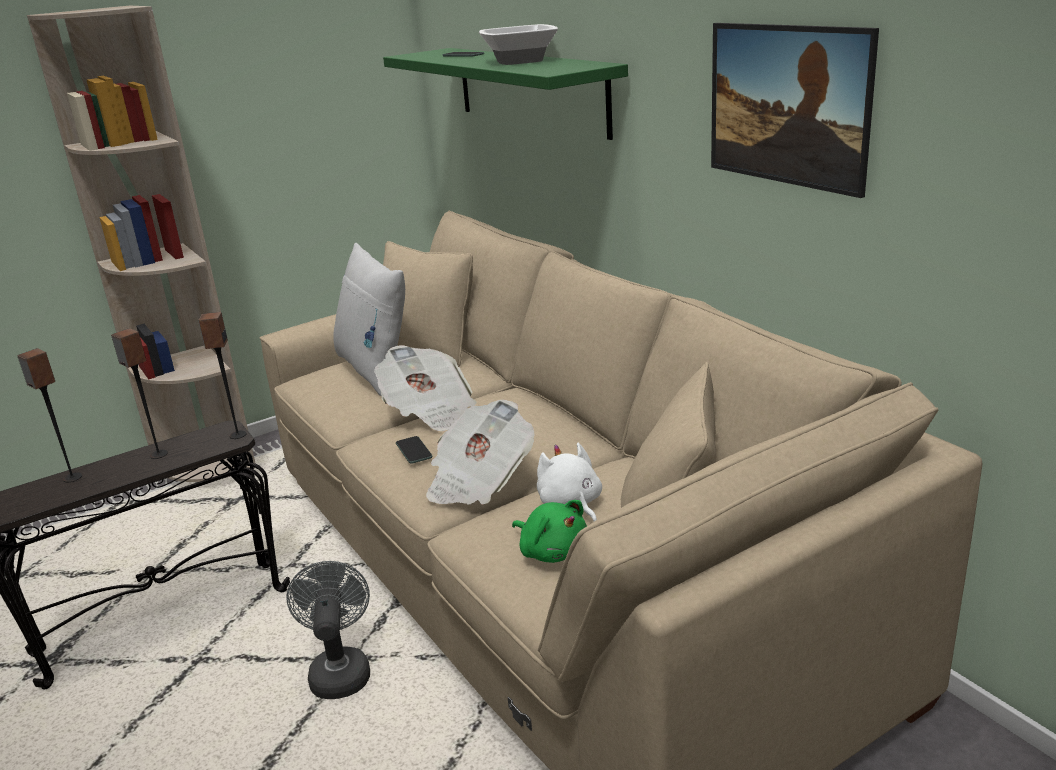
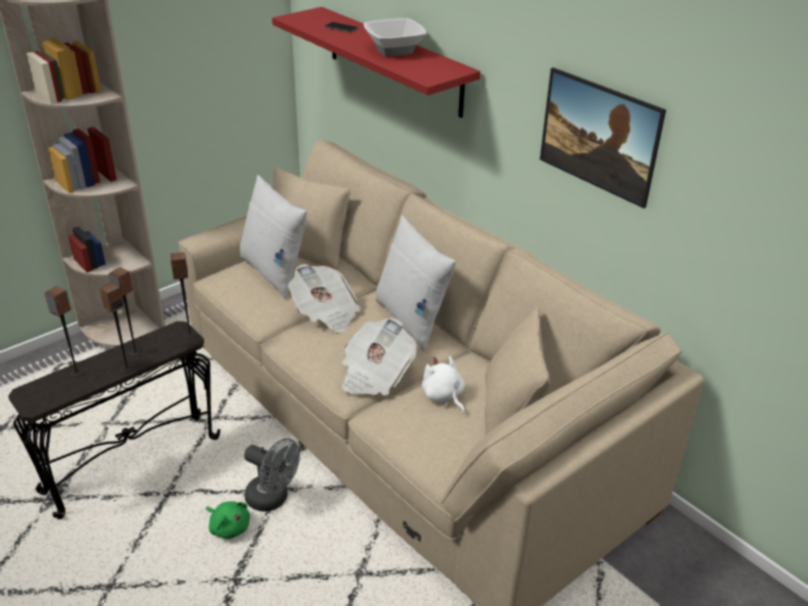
camera: 10 degrees left, 10 degrees up
grey fan [286,561,370,699] -> grey fan turned 135 degrees clockwise [244,438,300,512]
green shelf [383,48,628,140] -> red shelf [272,7,480,118]
phone [396,436,433,464] -> none
green plush toy [512,500,587,563] -> green plush toy moved to [206,501,250,539]
none -> speaker [99,282,134,373]
none -> grey pillow [375,216,456,351]

